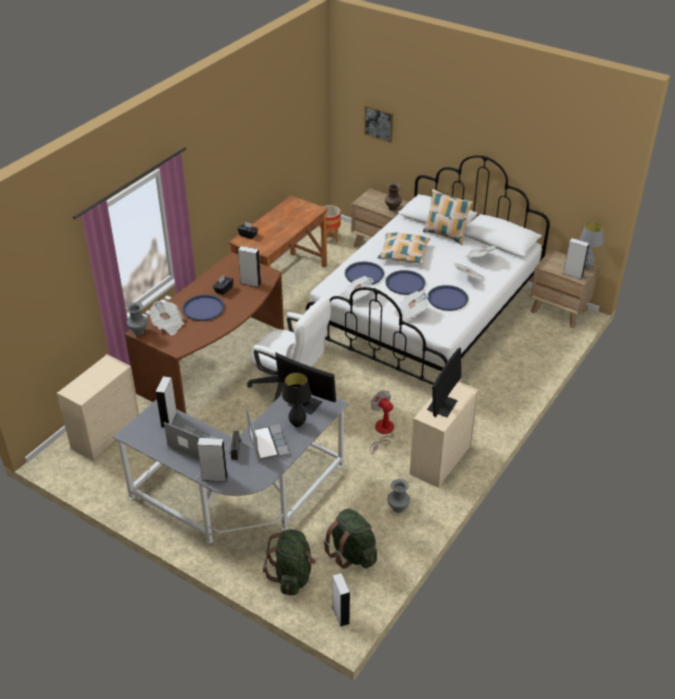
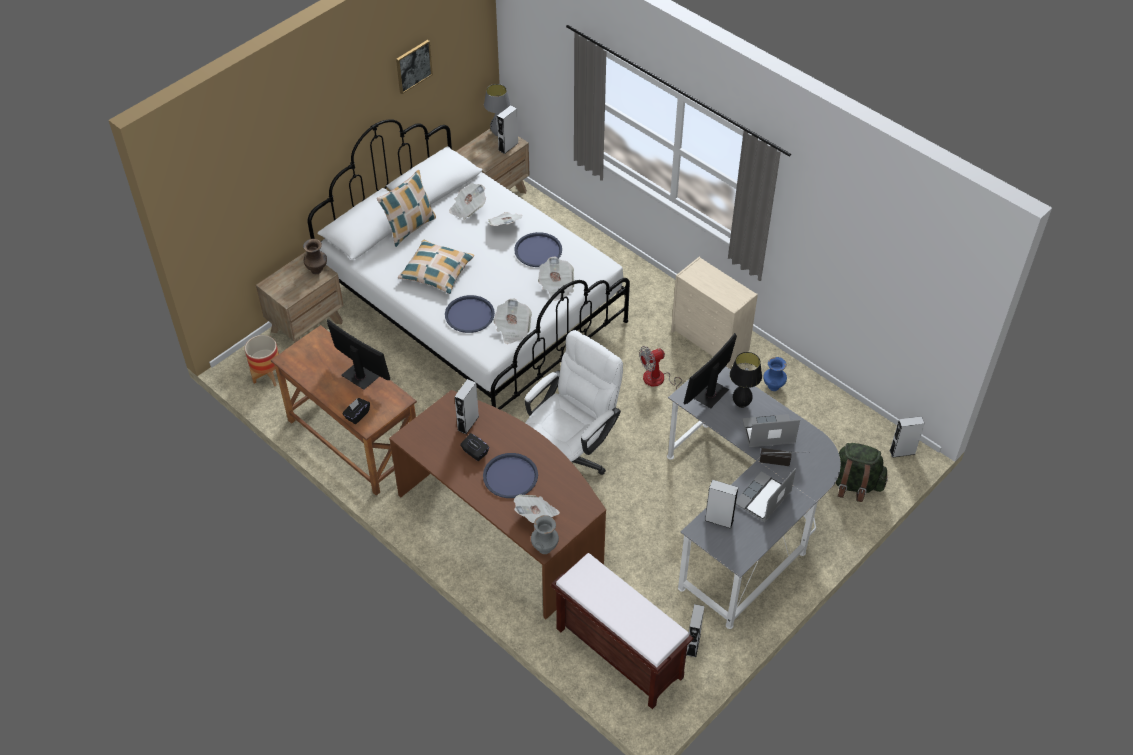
camera: 80 degrees left, 10 degrees up
beige dresser [57,354,139,462] -> brown bench [551,553,693,709]
grey speaker [197,438,228,482] -> grey speaker moved to [686,604,705,657]
green backpack [324,508,377,569] -> none
picture [364,105,393,143] -> picture moved to [396,40,433,94]
blue tray [385,270,425,295] -> none
grey vase [387,479,410,513] -> blue vase [763,357,787,391]
monitor [427,347,461,417] -> monitor moved to [327,319,390,390]

